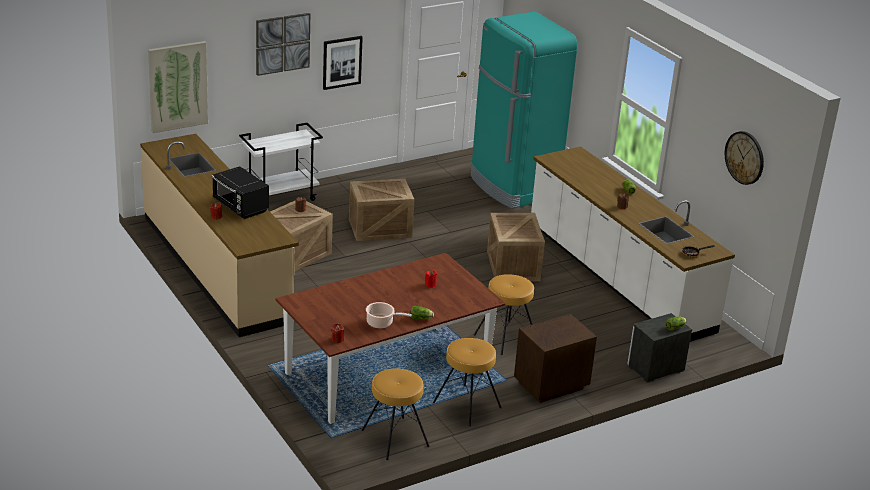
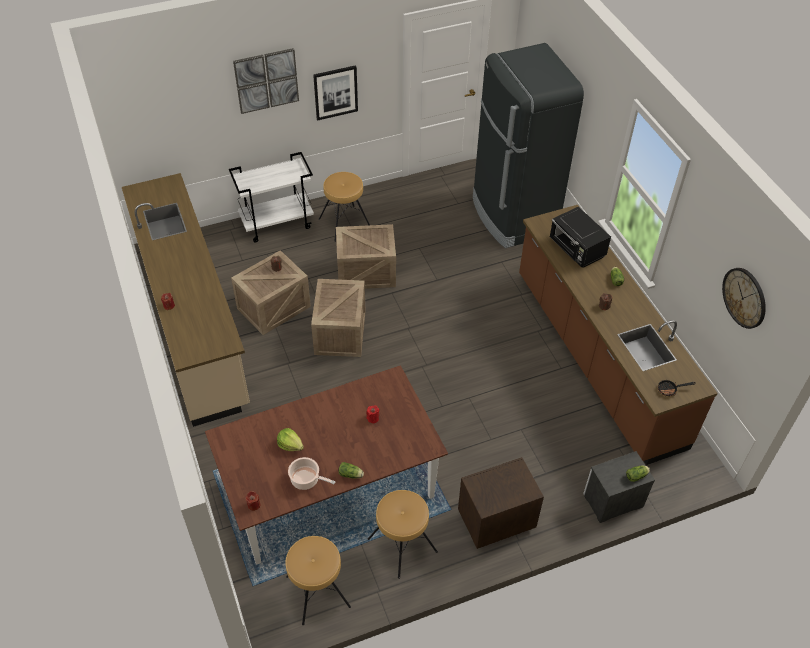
camera: 10 degrees right, 20 degrees up
picture [148,41,208,133] -> none
black microwave [212,166,269,219] -> black microwave moved to [549,207,611,268]
turquoise fridge [470,12,577,209] -> black fridge [473,43,584,248]
brown stool [474,274,534,355] -> brown stool moved to [319,172,370,242]
crate [487,213,545,281] -> crate moved to [311,279,366,357]
white counter [531,146,735,342] -> brown counter [519,205,718,465]
none -> lettuce [277,428,304,451]

